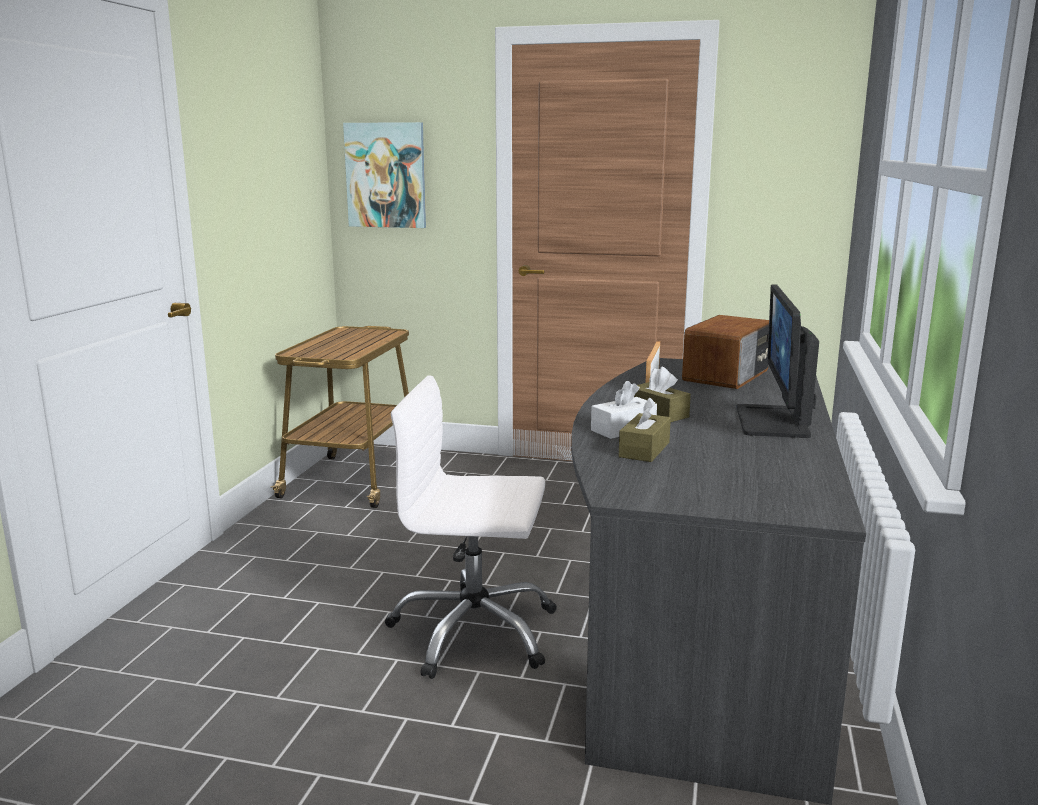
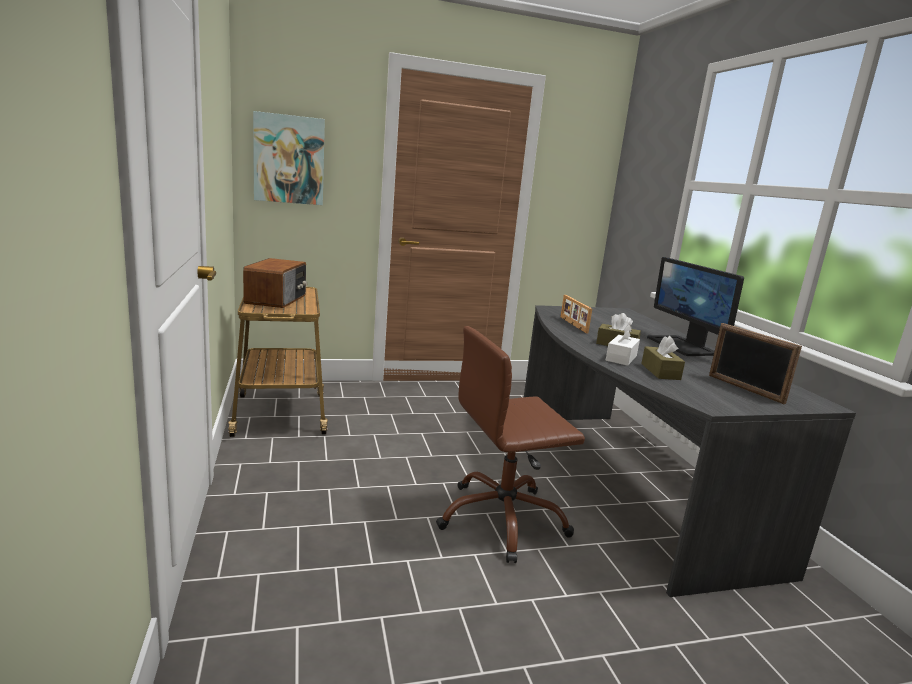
camera: 30 degrees left, 0 degrees up
white office chair [385,375,557,679] -> brown office chair [436,326,585,563]
radio [682,315,769,389] -> radio moved to [243,258,307,308]
none -> picture frame [709,323,802,404]

